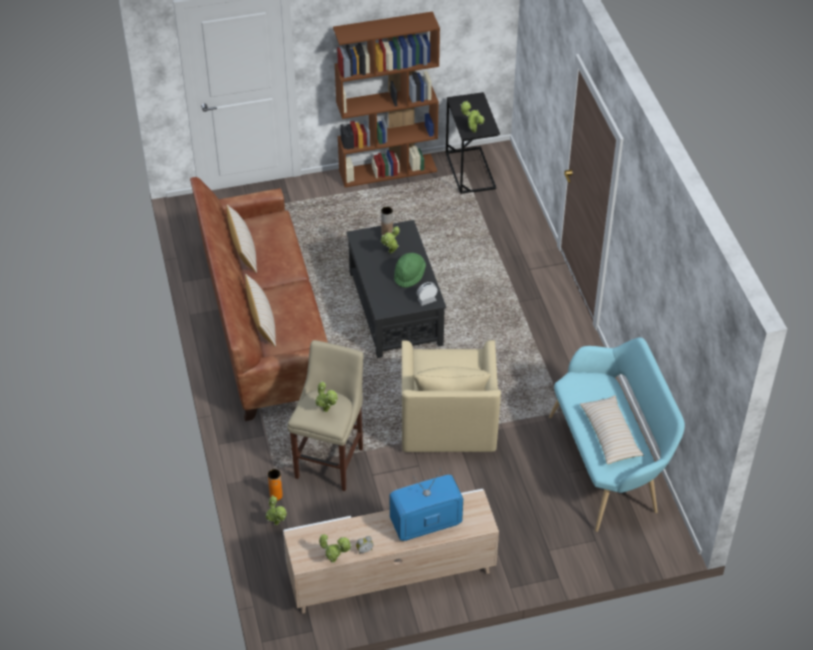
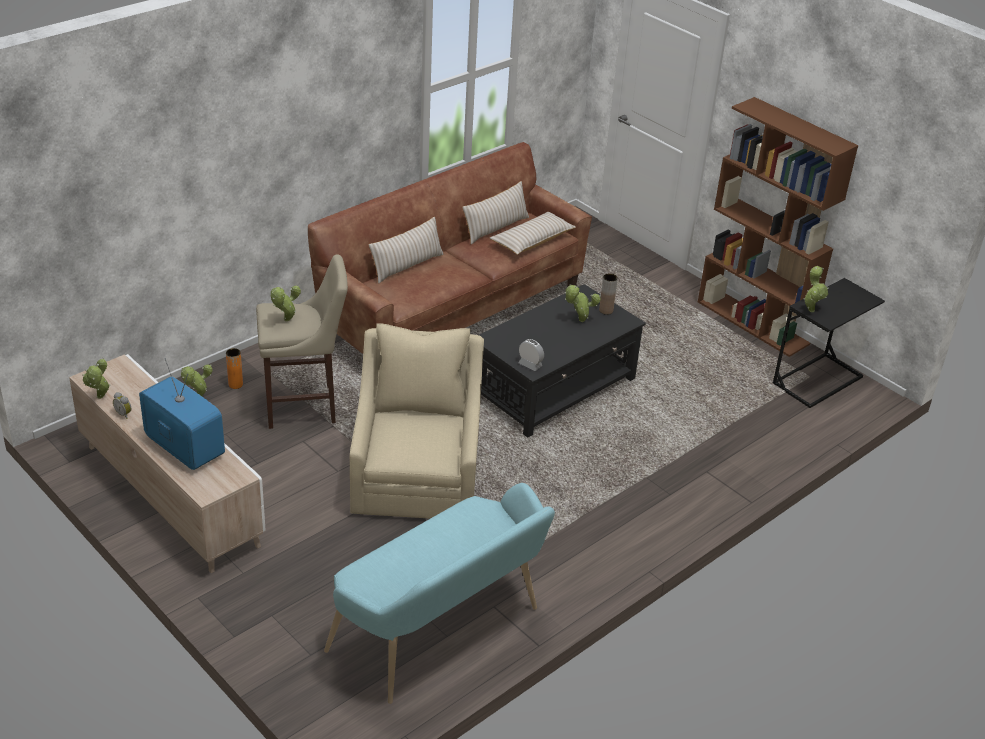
camera: 60 degrees right, 10 degrees down
green hat [394,253,426,288] -> none
beige armchair [402,340,501,452] -> beige armchair turned 120 degrees clockwise [350,323,484,519]
beige pillow [580,395,644,464] -> beige pillow moved to [490,212,576,255]

